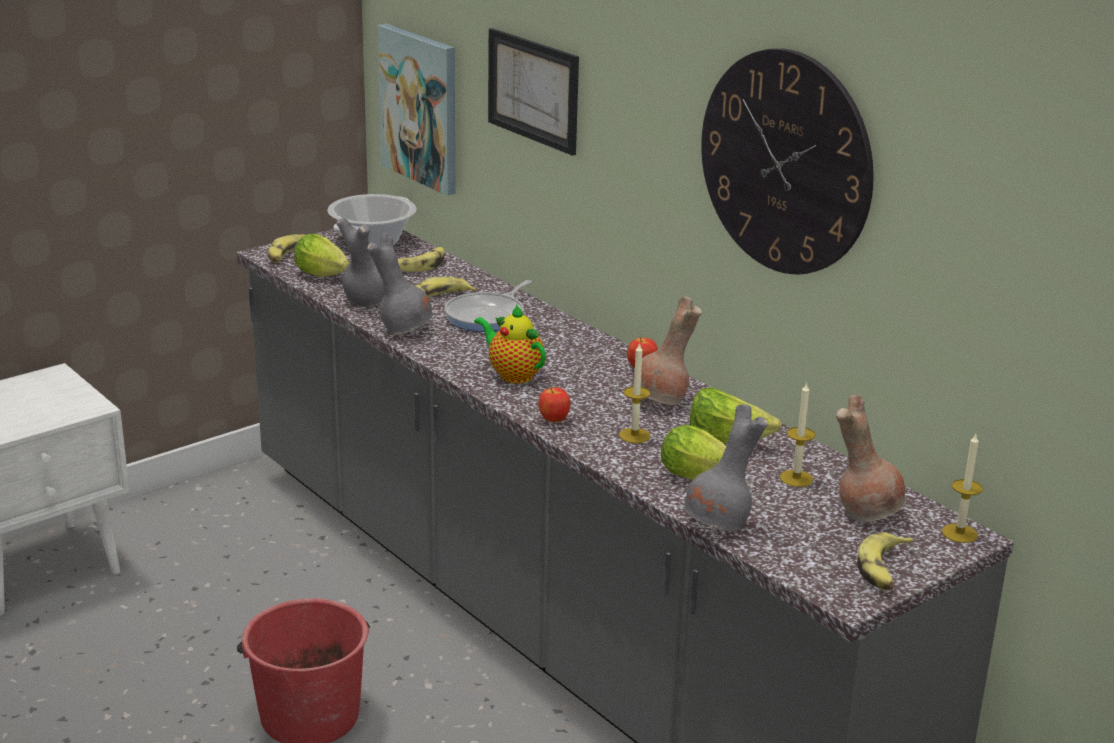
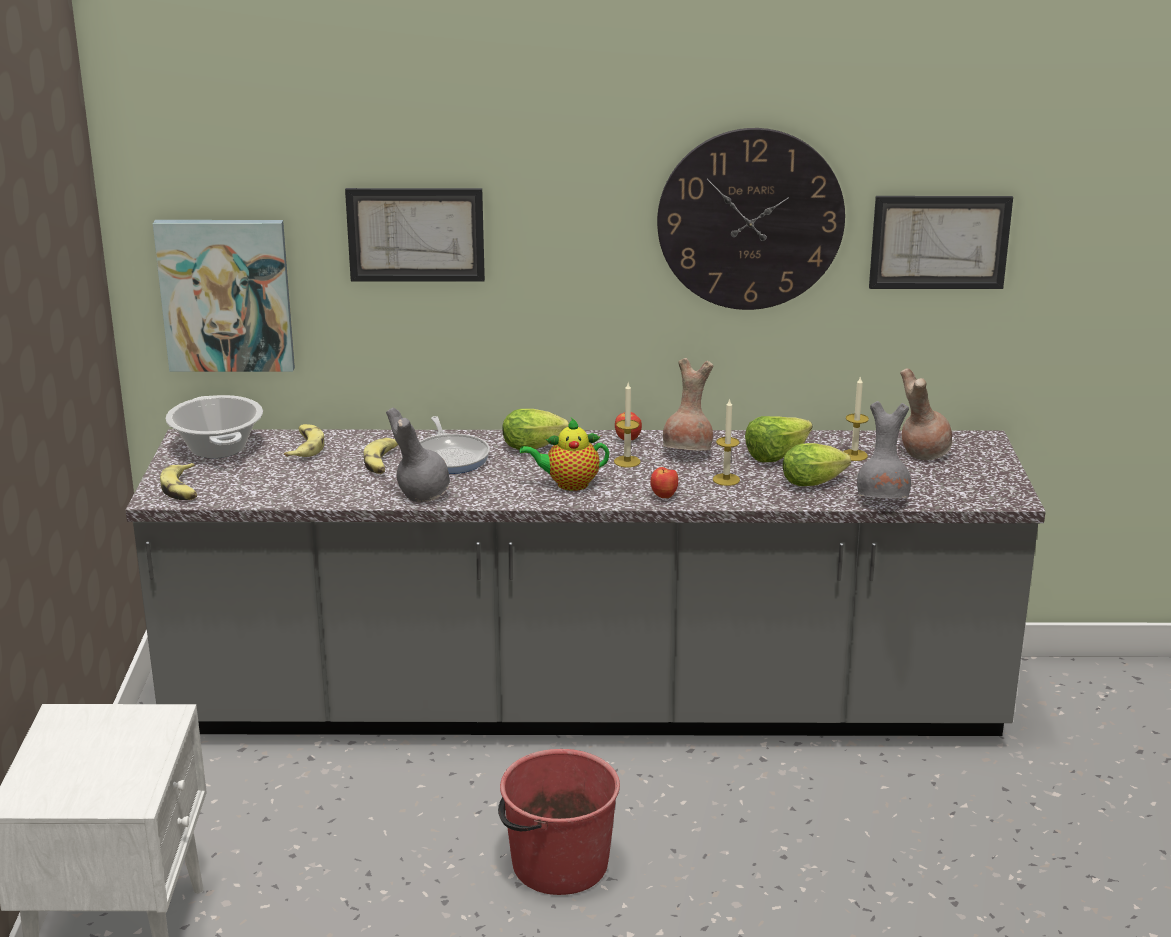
camera: 50 degrees left, 0 degrees up
lettuce [294,234,350,277] -> lettuce moved to [502,409,569,450]
grey vase [336,218,385,307] -> none
banana [857,532,914,590] -> none
candle [942,434,983,543] -> candle moved to [614,383,641,468]
none -> picture [869,196,1013,289]

